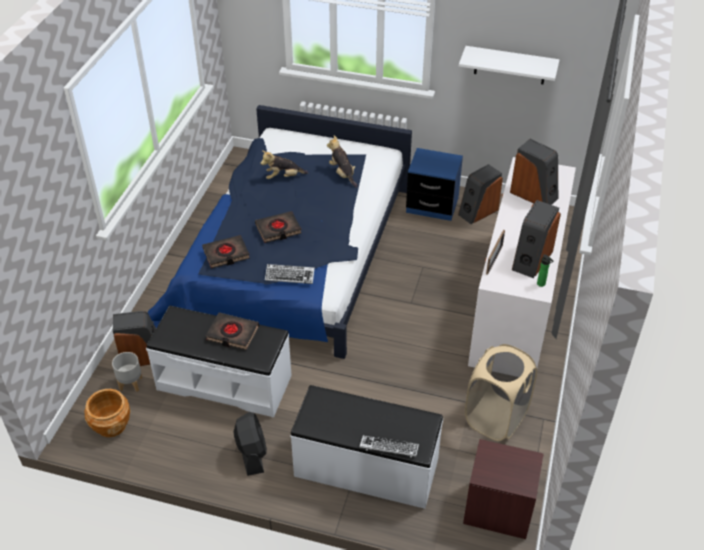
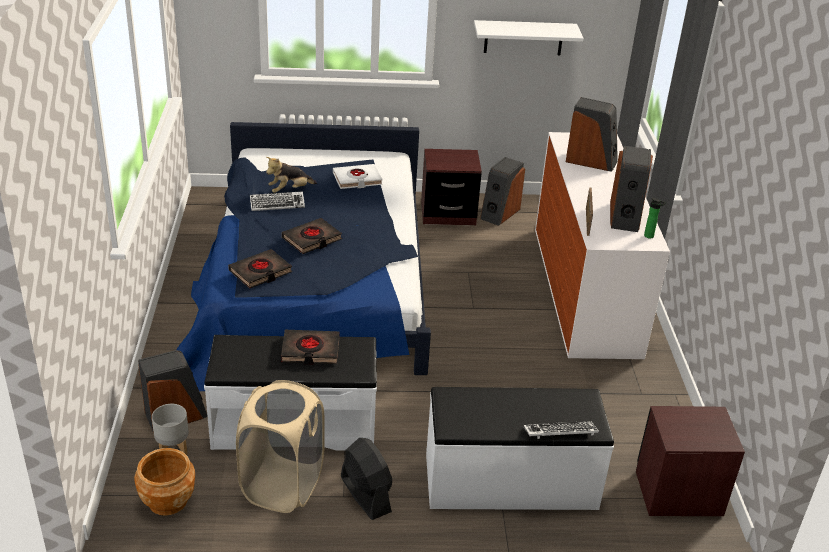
camera: 20 degrees left, 10 degrees down
keyboard [265,264,315,284] -> keyboard moved to [250,191,305,211]
plush toy [327,135,358,188] -> white book [333,164,382,189]
blue nightstand [406,148,463,221] -> brown nightstand [421,149,482,225]
beige laundry basket [465,344,537,441] -> beige laundry basket moved to [236,380,325,513]

